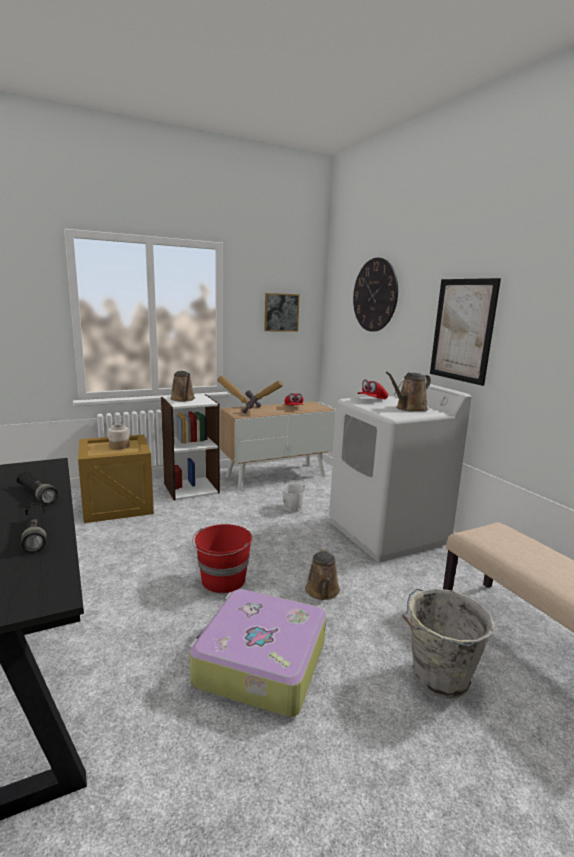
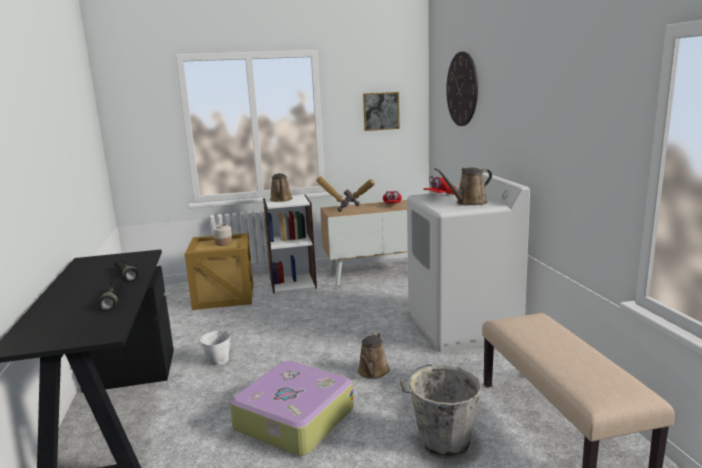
camera: 15 degrees right, 0 degrees up
red bucket [192,524,252,593] -> none
white bucket [281,474,306,512] -> white bucket moved to [200,320,231,366]
picture [430,278,501,386] -> none

